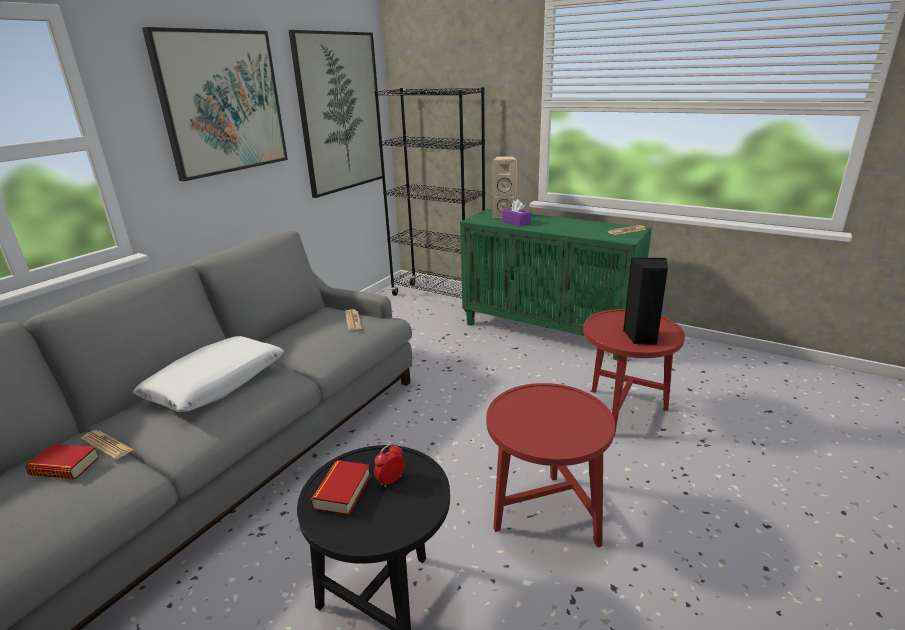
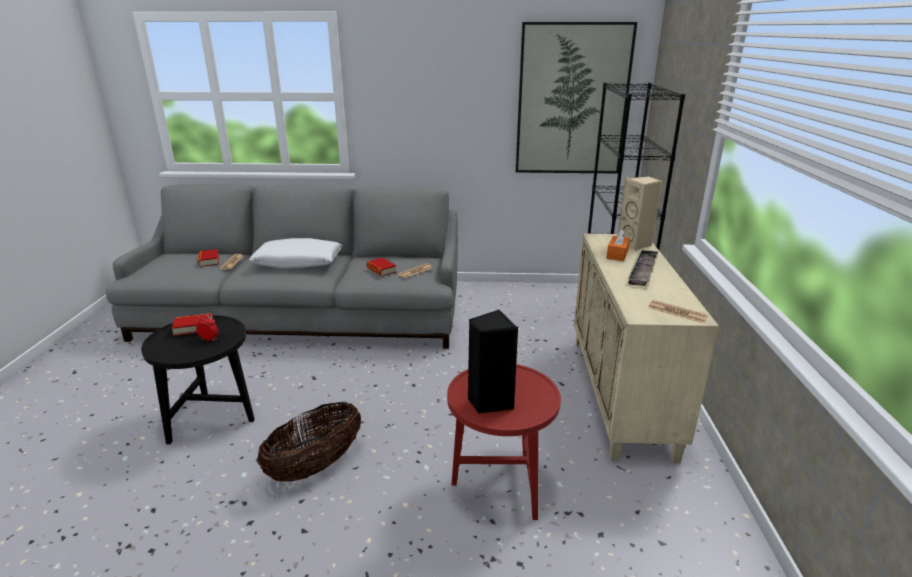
camera: 60 degrees right, 0 degrees up
picture [142,27,288,181] -> none
green cabinet [460,209,652,360] -> beige cabinet [574,234,719,463]
red side table [486,383,615,547] -> basket [257,401,361,482]
purple tissue box [502,199,531,227] -> orange tissue box [606,229,630,261]
none -> book [367,257,397,276]
none -> tray [627,249,659,286]

